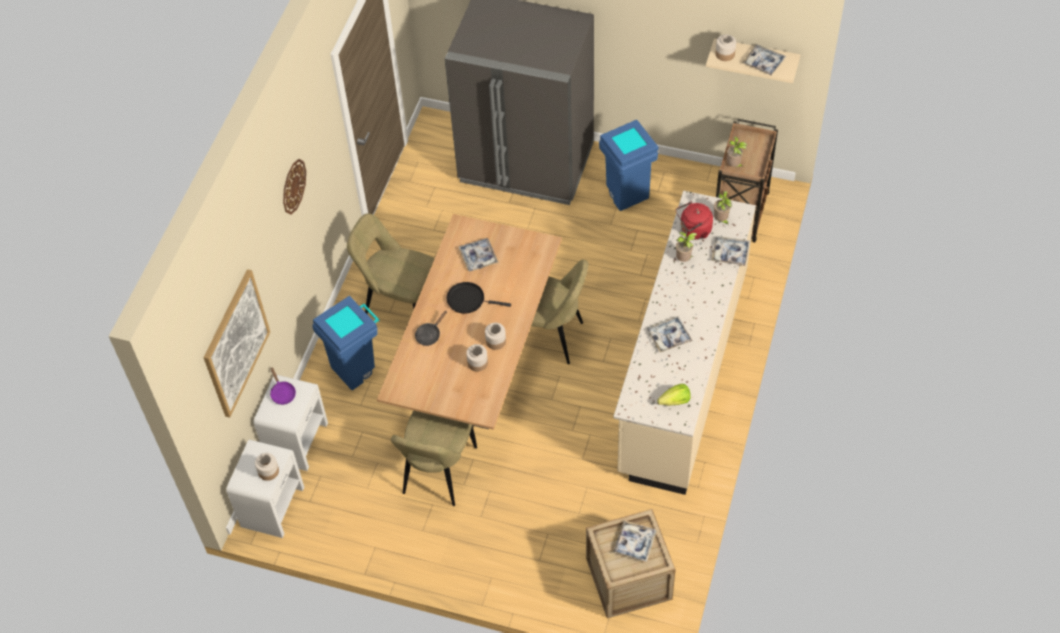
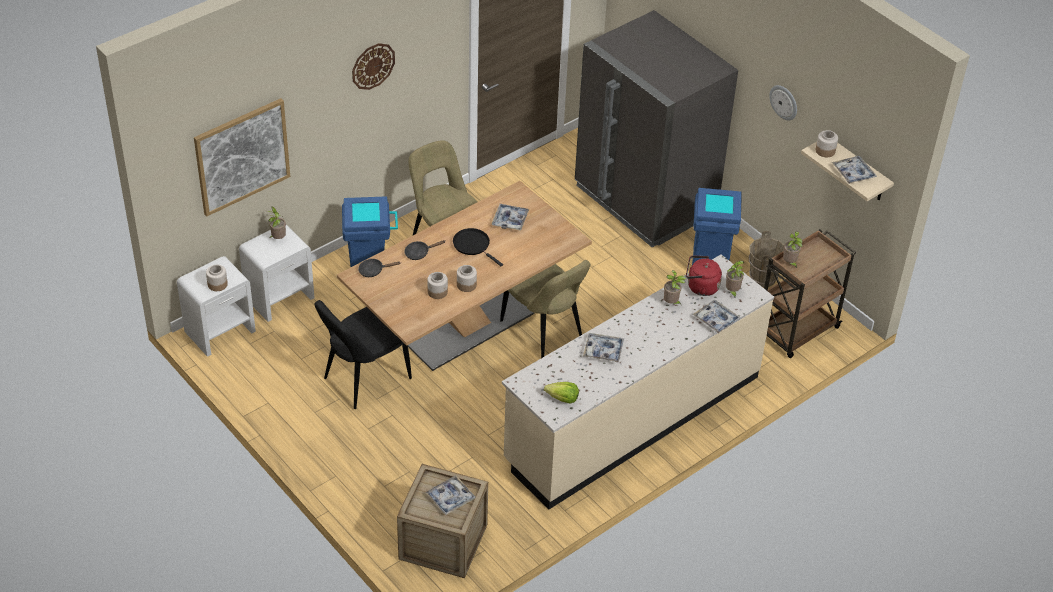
camera: 30 degrees right, 10 degrees down
purple frying pan [270,367,296,405] -> potted plant [267,206,286,239]
beige chair [391,410,477,506] -> black chair [315,300,412,409]
none -> black frying pan [358,259,401,277]
none -> brown bucket [749,231,784,287]
none -> wall clock [769,85,797,121]

